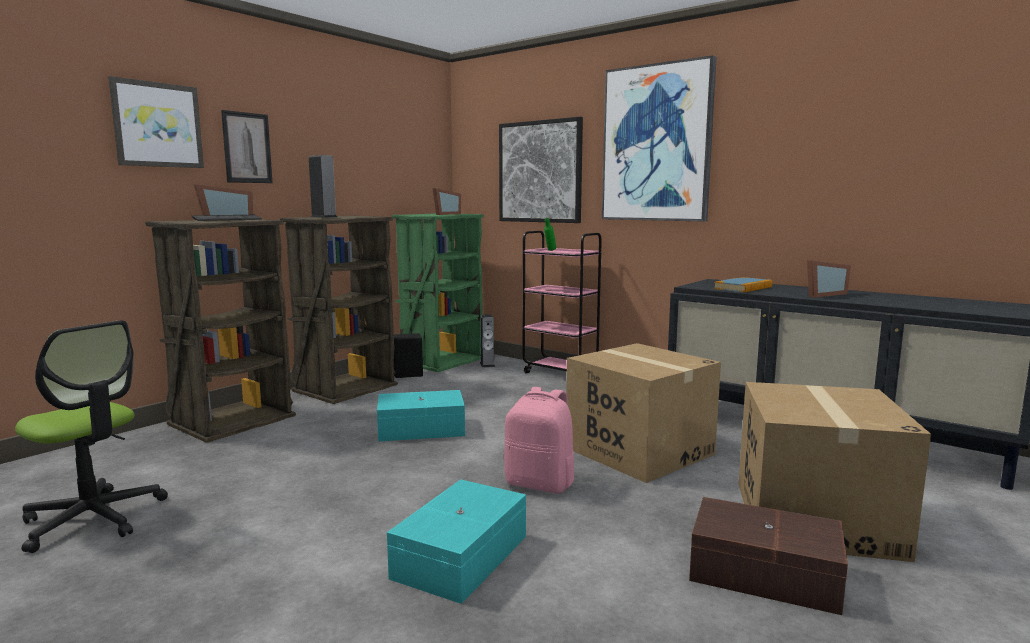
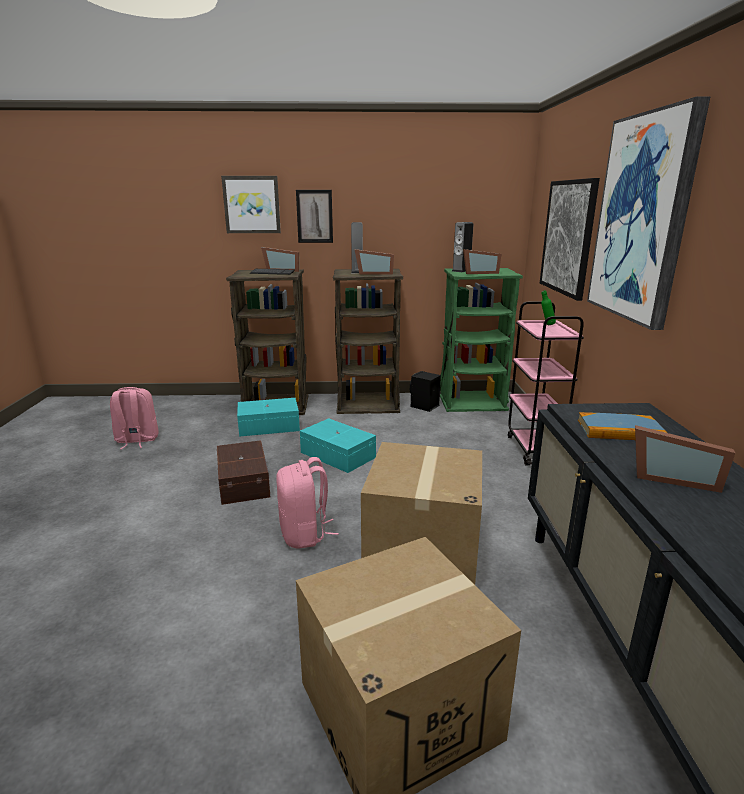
camera: 50 degrees right, 10 degrees up
office chair [15,320,168,553] -> pink backpack [110,387,159,449]
turquoise storage box [387,479,526,604] -> turquoise storage box moved to [237,398,300,437]
speaker [480,314,495,367] -> speaker moved to [452,222,473,272]
brown storage box [689,497,848,615] -> brown storage box moved to [217,440,270,505]
none -> picture frame [354,249,394,275]

